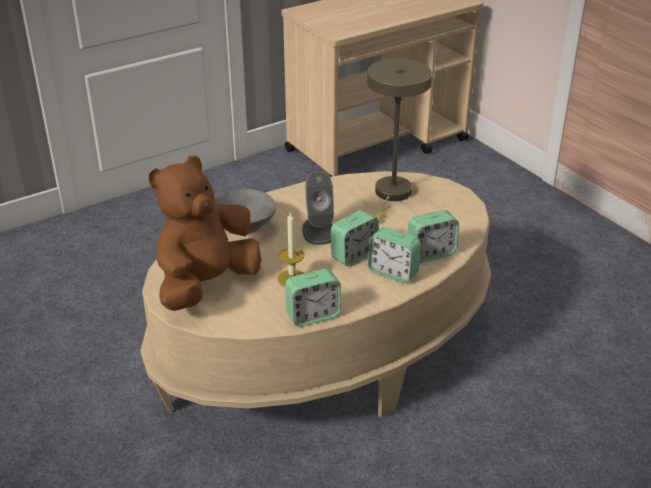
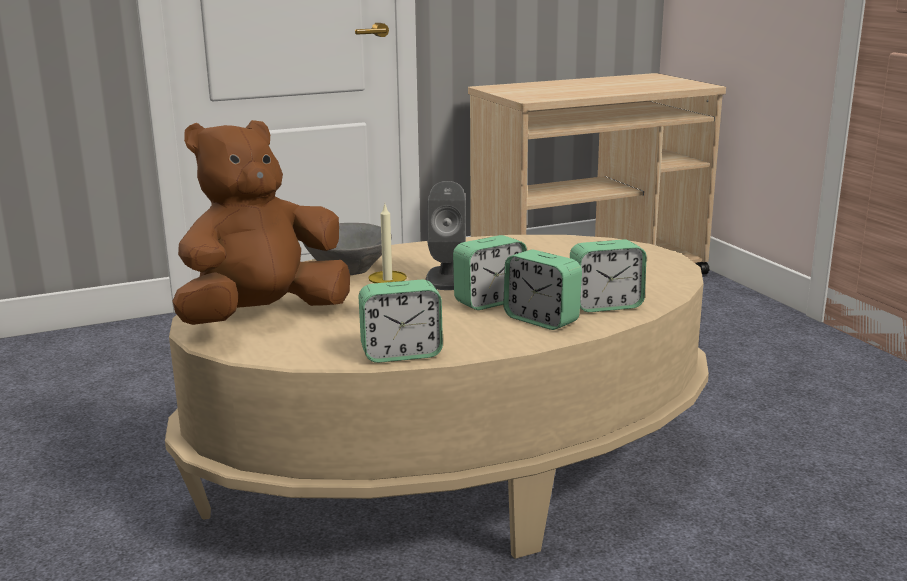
camera: 10 degrees right, 15 degrees down
beige table lamp [367,59,432,220] -> none

